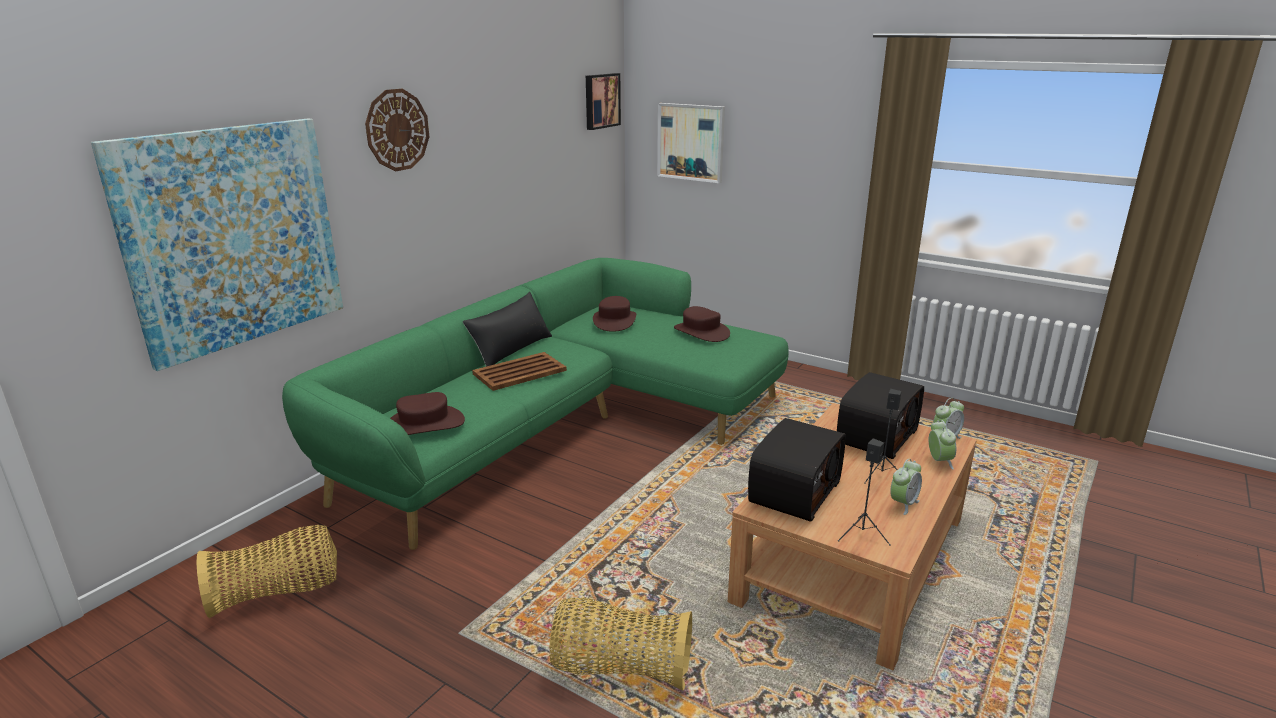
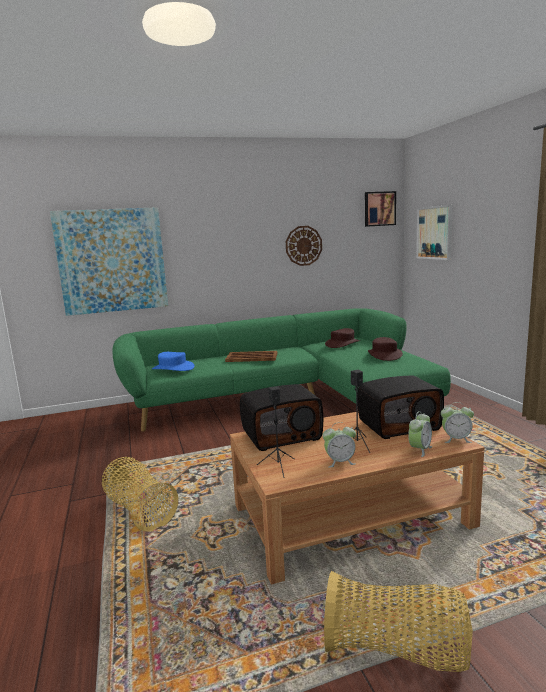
camera: 40 degrees right, 10 degrees down
basket [197,525,337,618] -> basket moved to [324,571,473,672]
wall clock [365,89,429,171] -> wall clock moved to [286,226,322,266]
brown hat [390,392,465,435] -> blue hat [152,352,195,371]
black pillow [463,292,552,367] -> none

